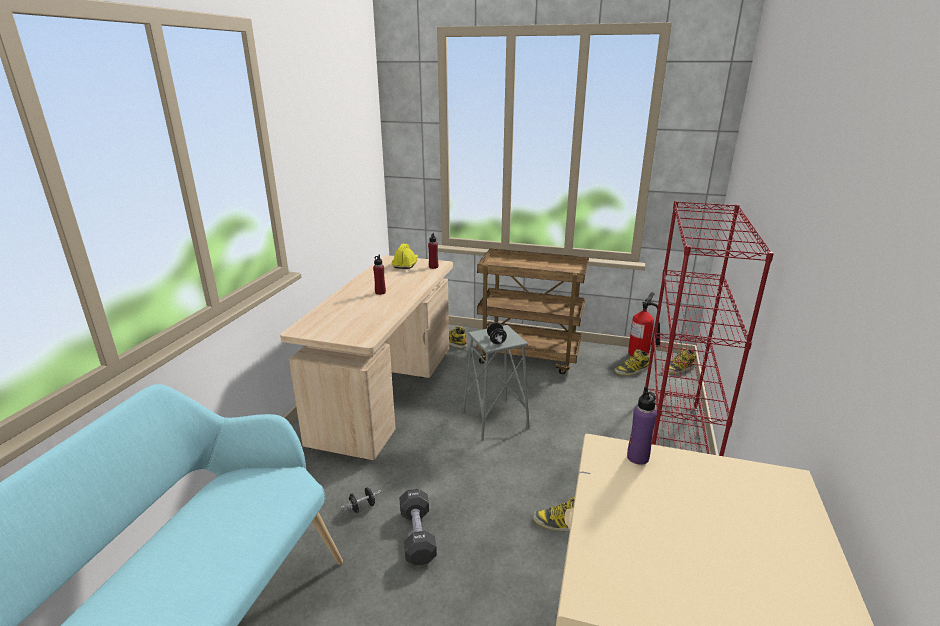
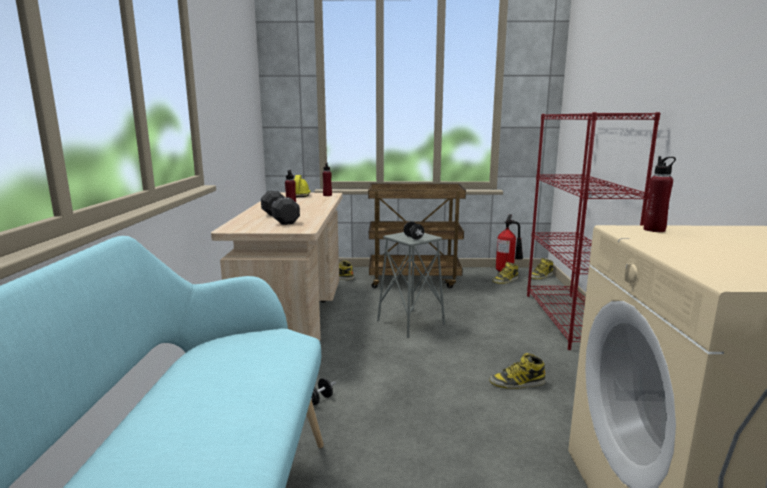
camera: 15 degrees left, 10 degrees down
black dumbbell [399,489,437,566] -> black dumbbell moved to [261,191,300,225]
purple bottle [627,387,657,465] -> red bottle [644,156,676,232]

